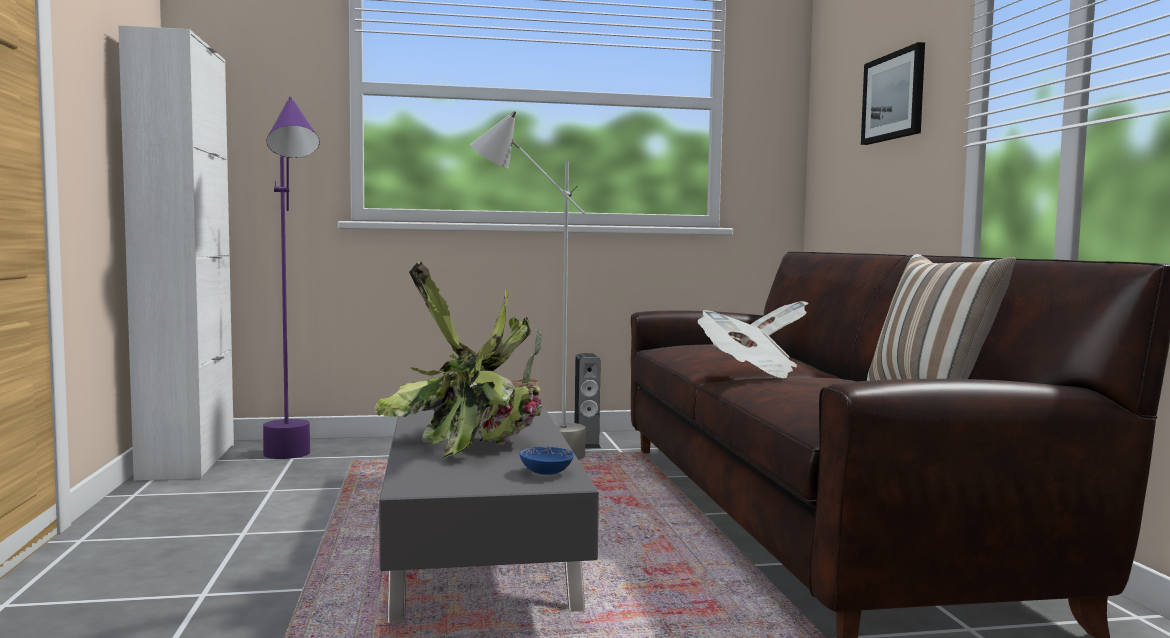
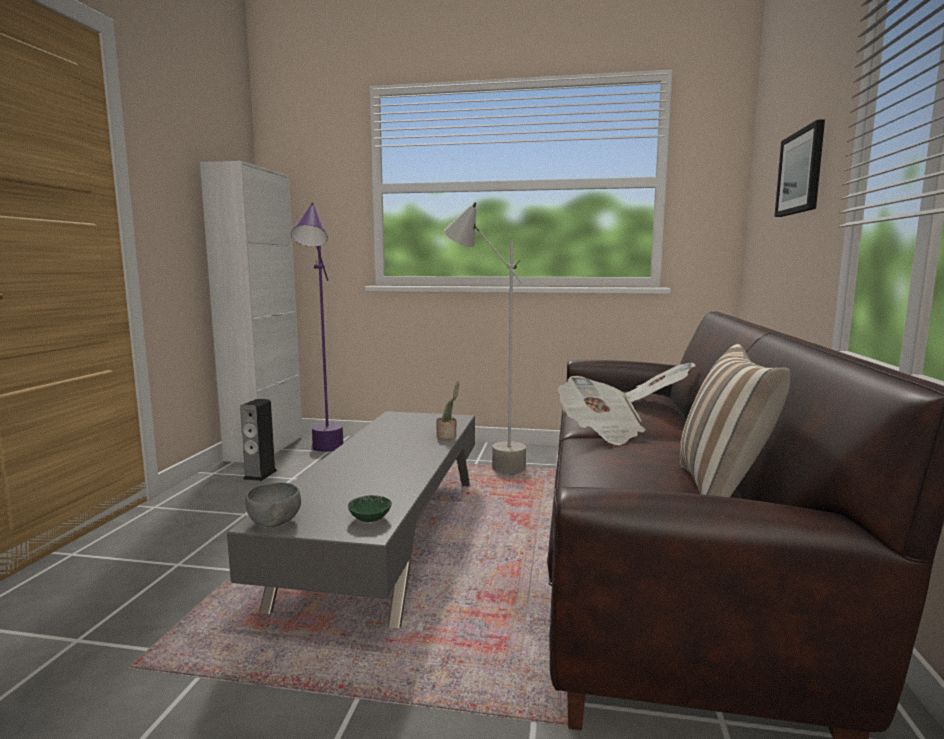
camera: 20 degrees right, 5 degrees up
potted plant [374,262,542,458] -> none
blue bowl [519,447,574,475] -> green bowl [348,495,392,522]
speaker [574,353,601,449] -> speaker moved to [240,399,277,481]
none -> grey bowl [245,482,301,527]

